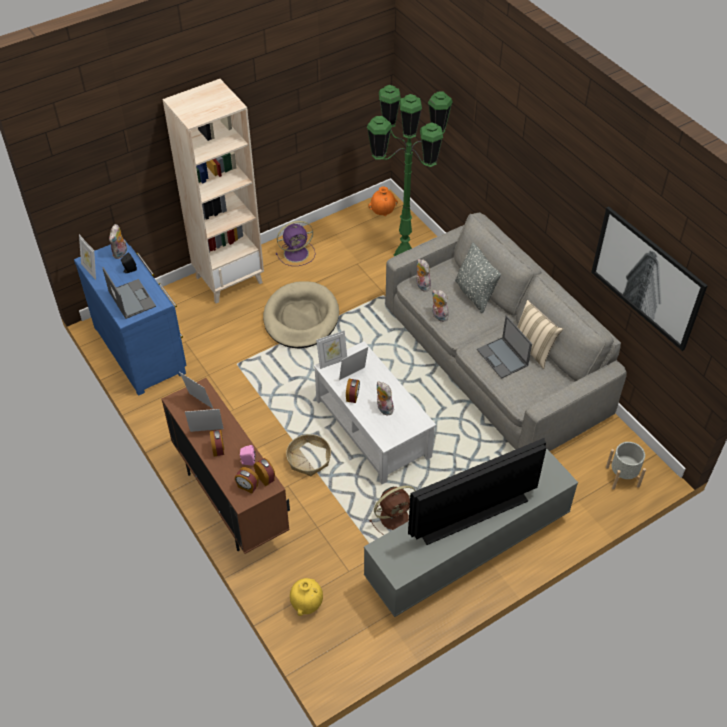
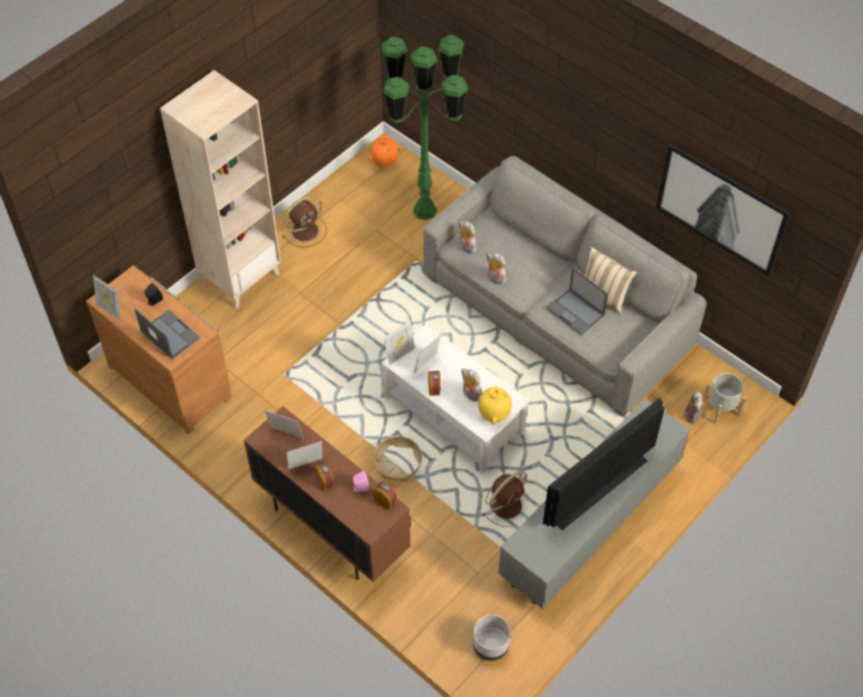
camera: 15 degrees left, 5 degrees up
blue dresser [74,239,186,396] -> brown dresser [86,265,232,434]
plush toy [109,224,127,259] -> plush toy moved to [684,390,705,424]
alarm clock [235,467,259,493] -> none
beige dog bed [263,281,339,348] -> none
purple fan [276,221,315,266] -> brown fan [282,196,327,248]
yellow vase [290,578,323,616] -> yellow vase moved to [478,387,512,425]
grey pillow [455,242,501,313] -> none
none -> grey planter [473,615,511,661]

